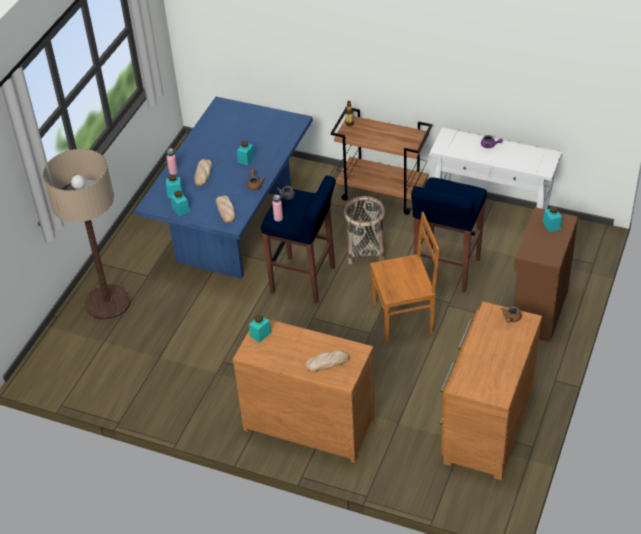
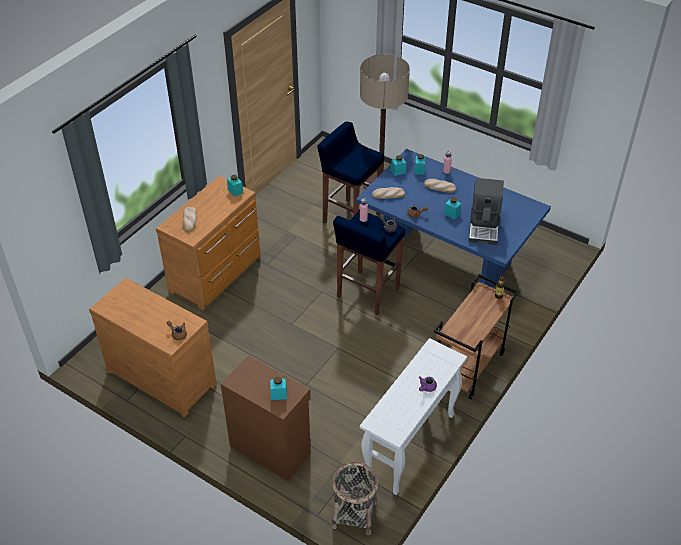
camera: 100 degrees right, 0 degrees up
basket [344,196,385,264] -> basket moved to [332,462,378,535]
brown chair [370,212,439,342] -> none
blue stool [411,177,487,293] -> blue stool moved to [317,121,384,224]
none -> coffee machine [469,178,504,245]

